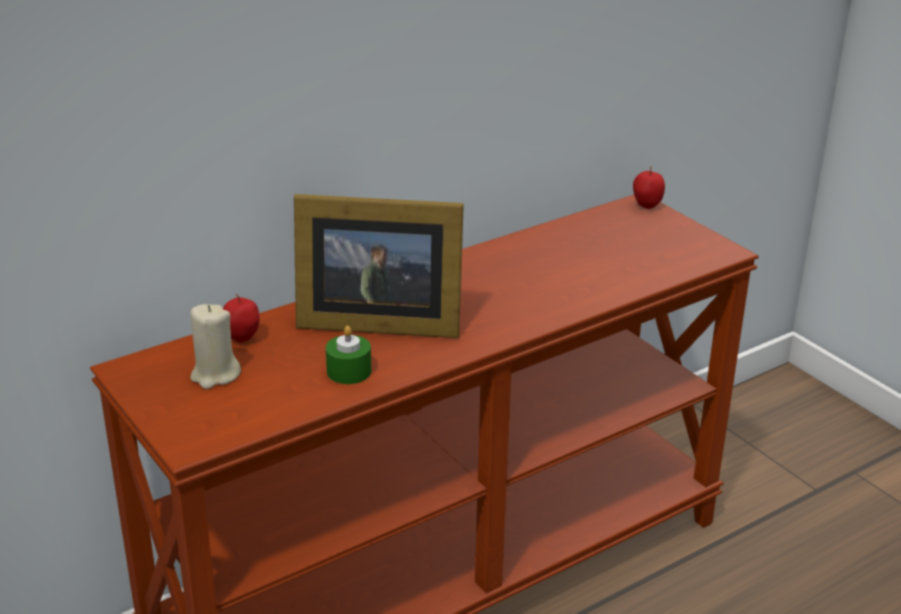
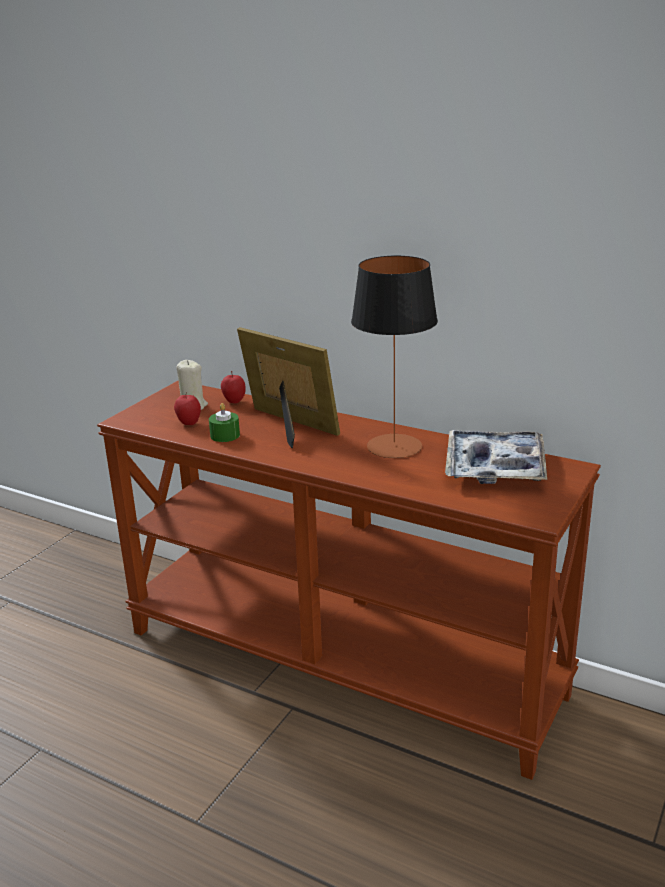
camera: 65 degrees right, 5 degrees down
picture frame [294,194,464,338] -> picture frame turned 150 degrees clockwise [237,327,340,448]
apple [633,167,665,209] -> apple moved to [174,391,201,425]
none -> table lamp [351,256,438,458]
none -> tray [445,430,547,484]

